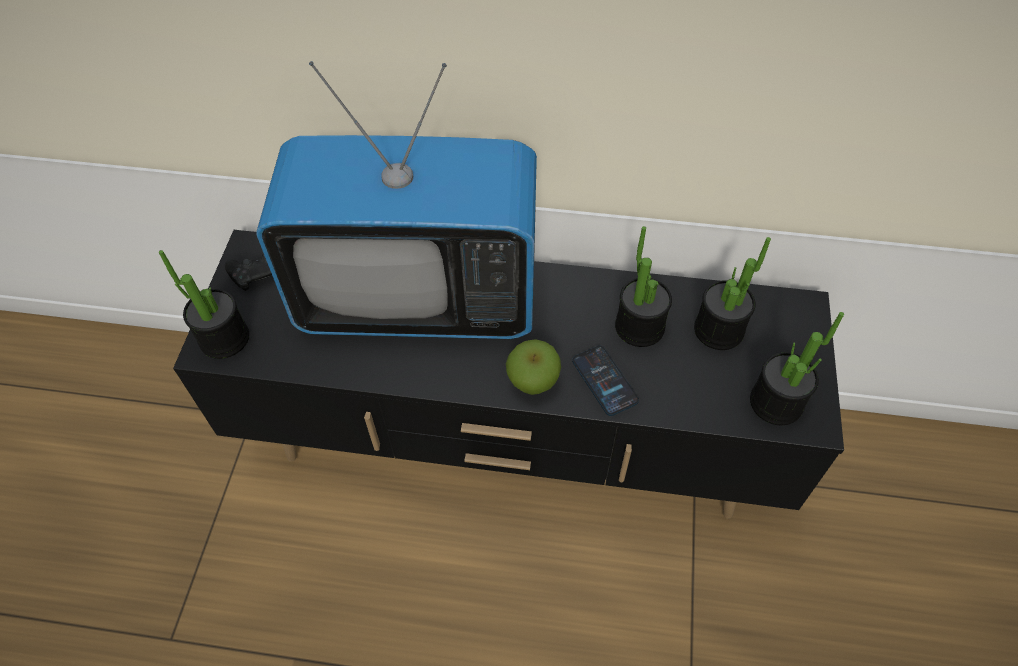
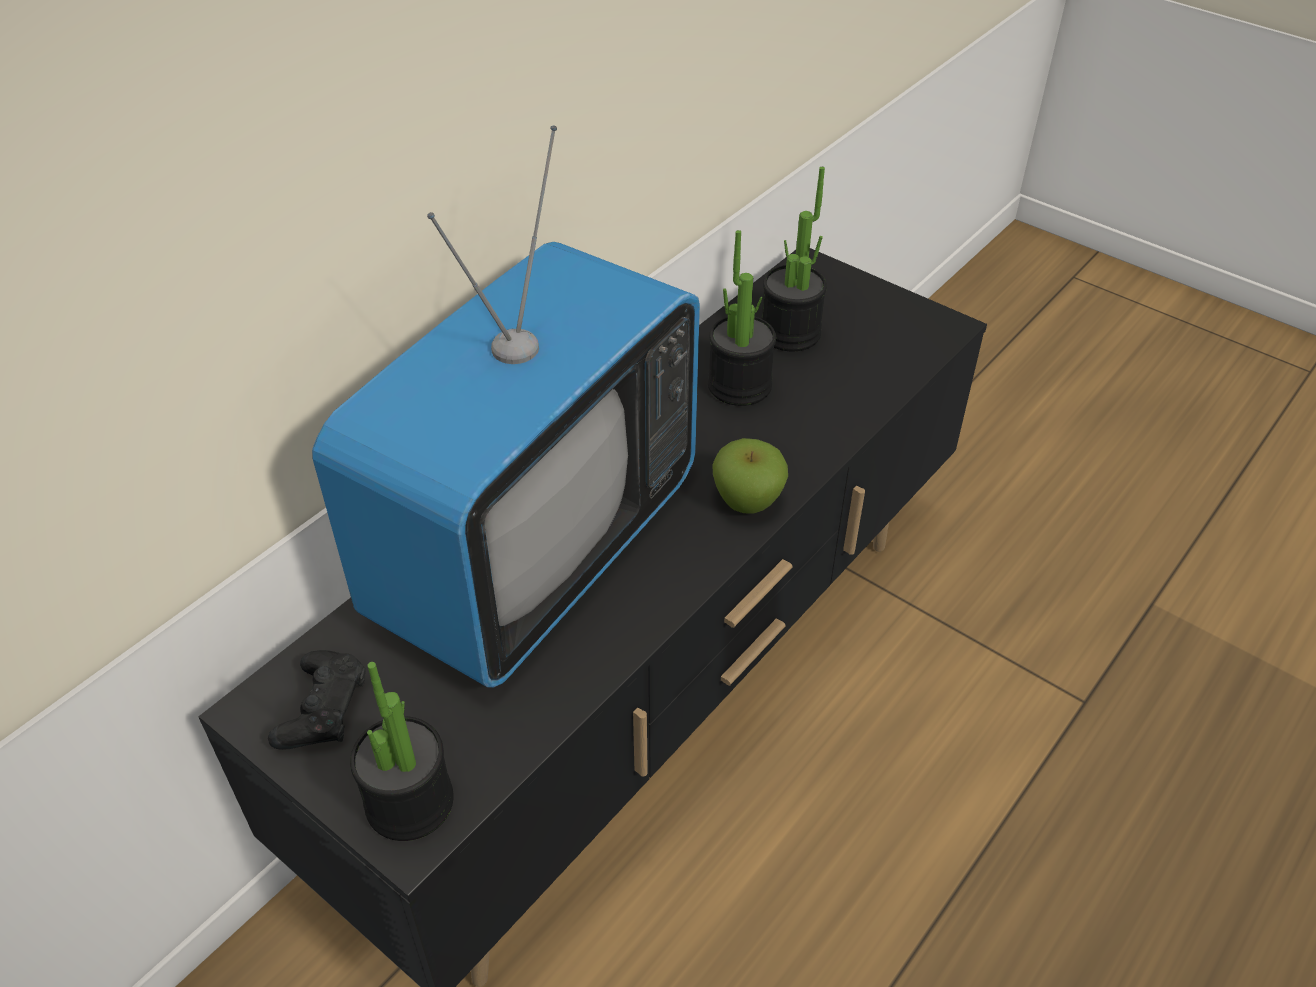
camera: 60 degrees left, 10 degrees down
phone [572,345,639,416] -> none
potted plant [750,312,844,425] -> none

